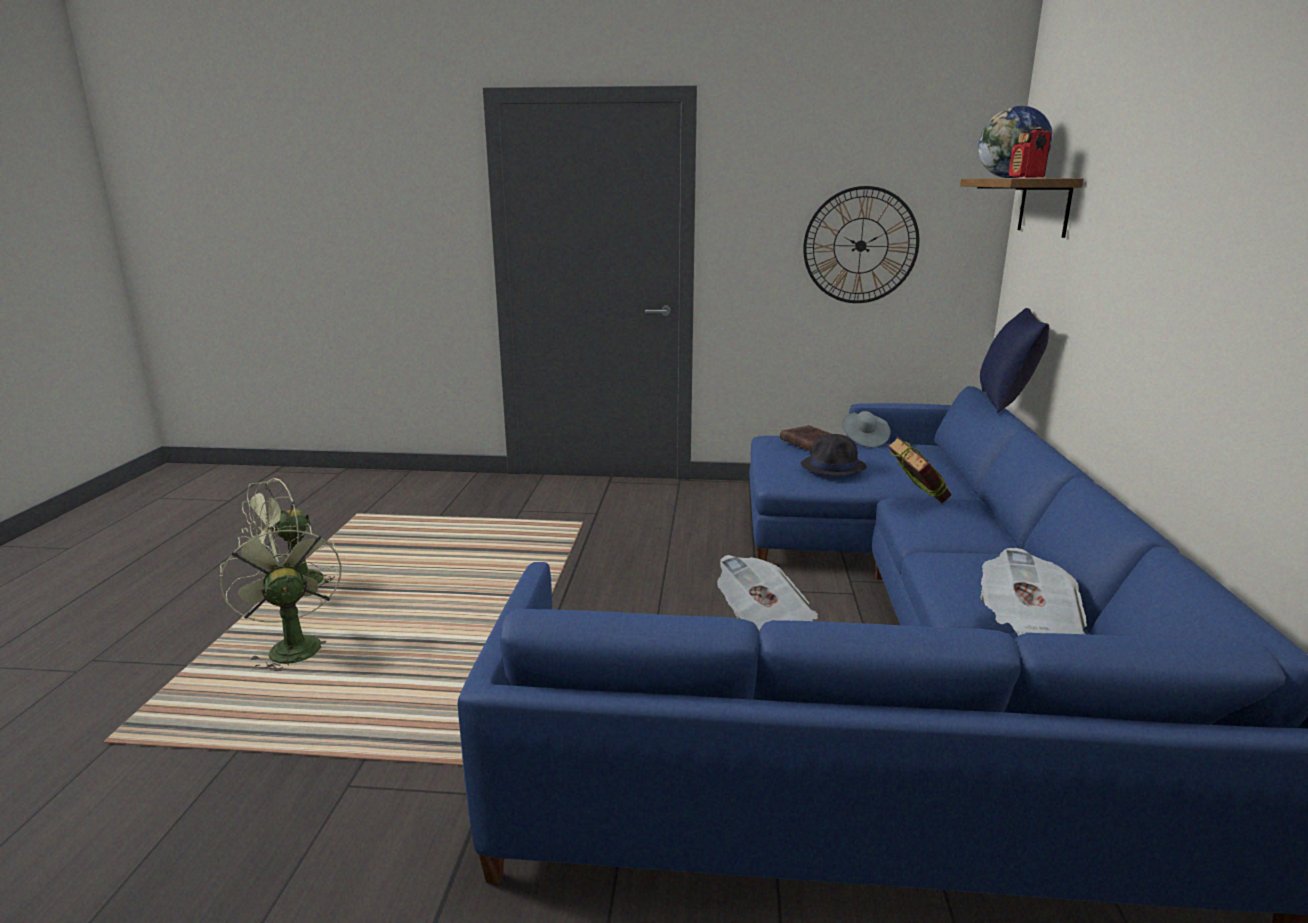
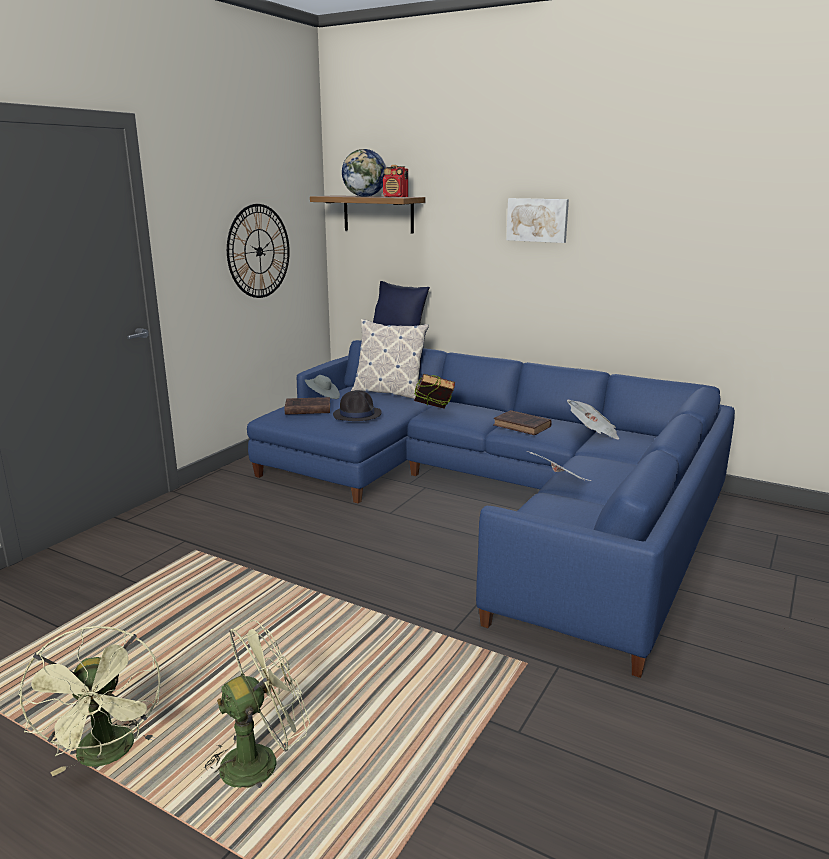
camera: 65 degrees left, 0 degrees up
green fan [219,522,342,671] -> green fan turned 150 degrees clockwise [205,620,310,788]
none -> pillow [351,319,429,399]
none -> brown book [493,410,552,435]
none -> picture [506,198,569,243]

